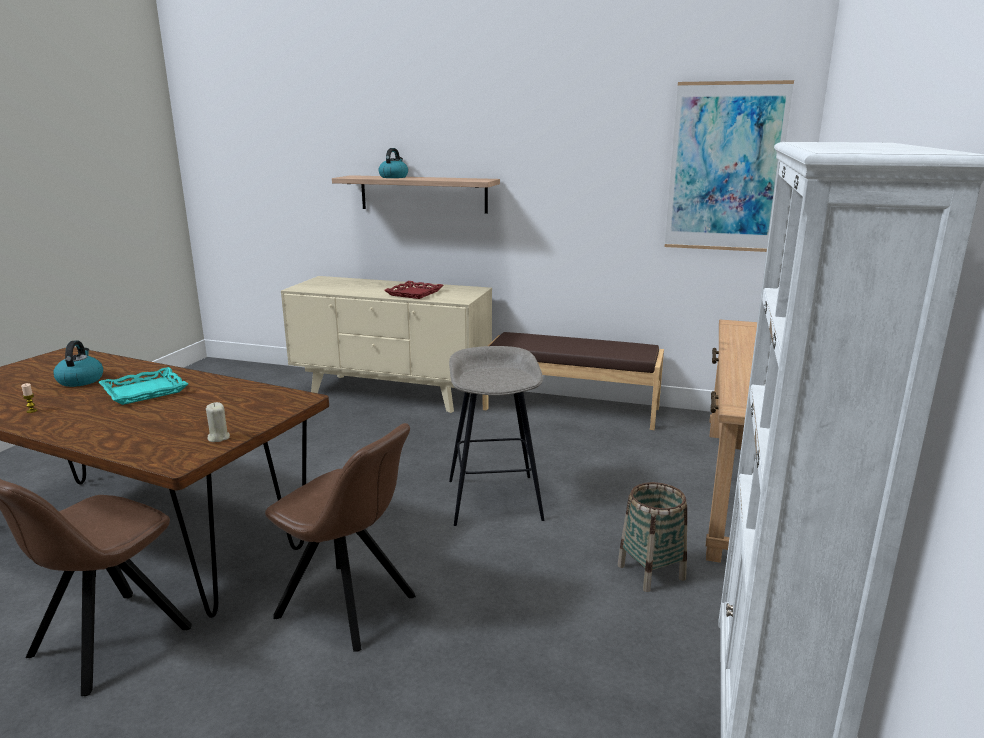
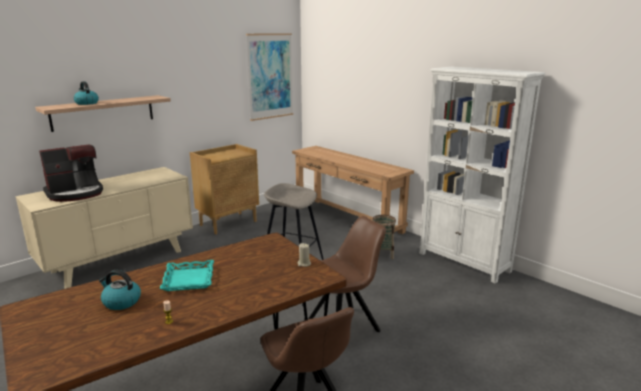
camera: 60 degrees left, 0 degrees up
red tray [384,281,444,299] -> none
brown bench [483,332,664,430] -> brown cabinet [190,144,259,235]
none -> coffee machine [39,144,103,202]

